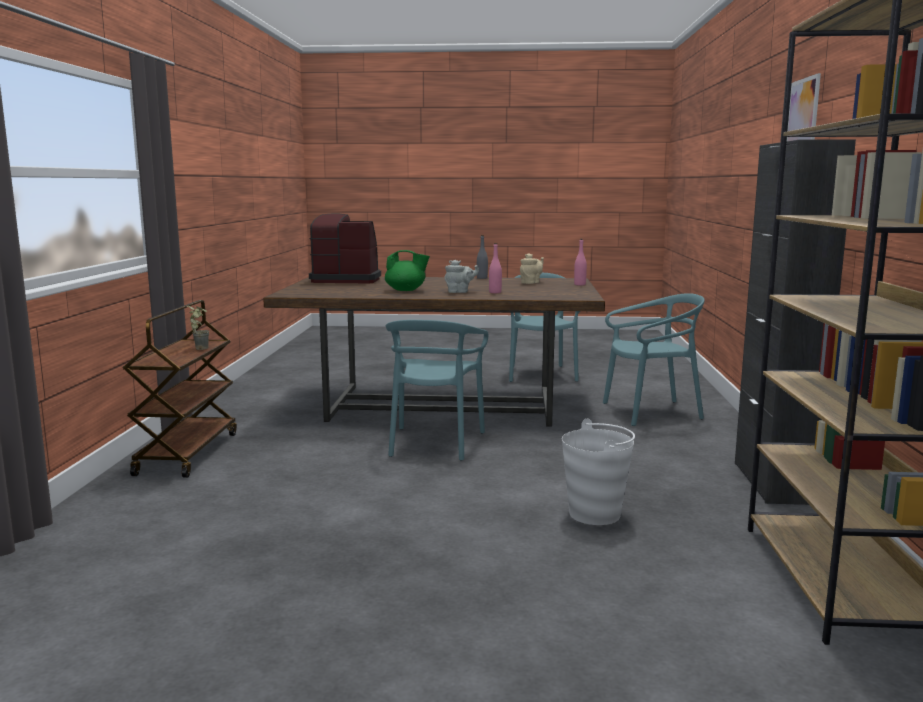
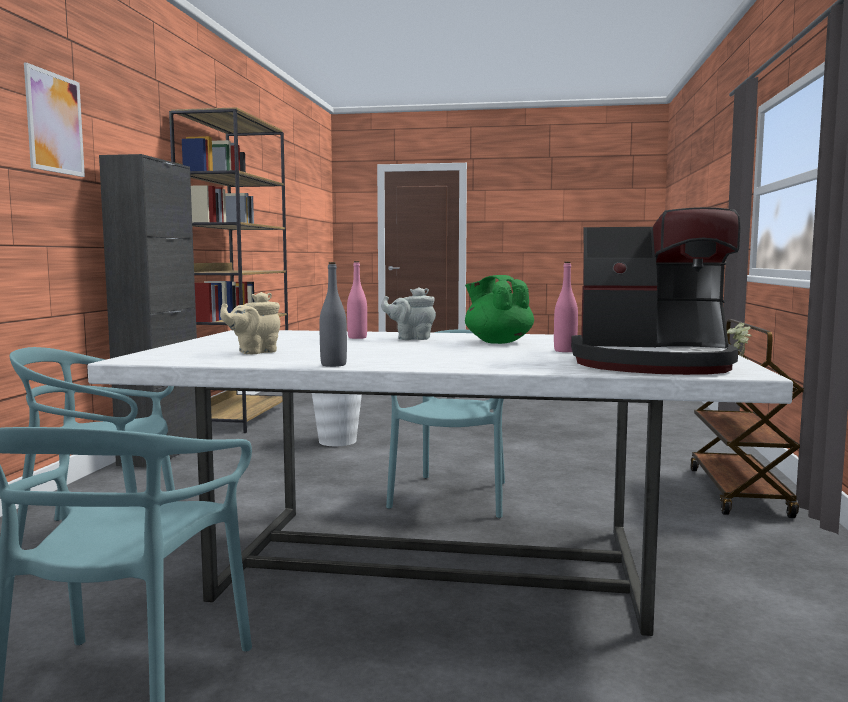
camera: 175 degrees left, 5 degrees down
brown dining table [263,277,605,427] -> white dining table [87,330,793,636]
green teapot [385,250,430,291] -> green teapot turned 45 degrees clockwise [465,275,534,344]
pink bottle [574,239,587,286] -> pink bottle moved to [554,262,578,352]

